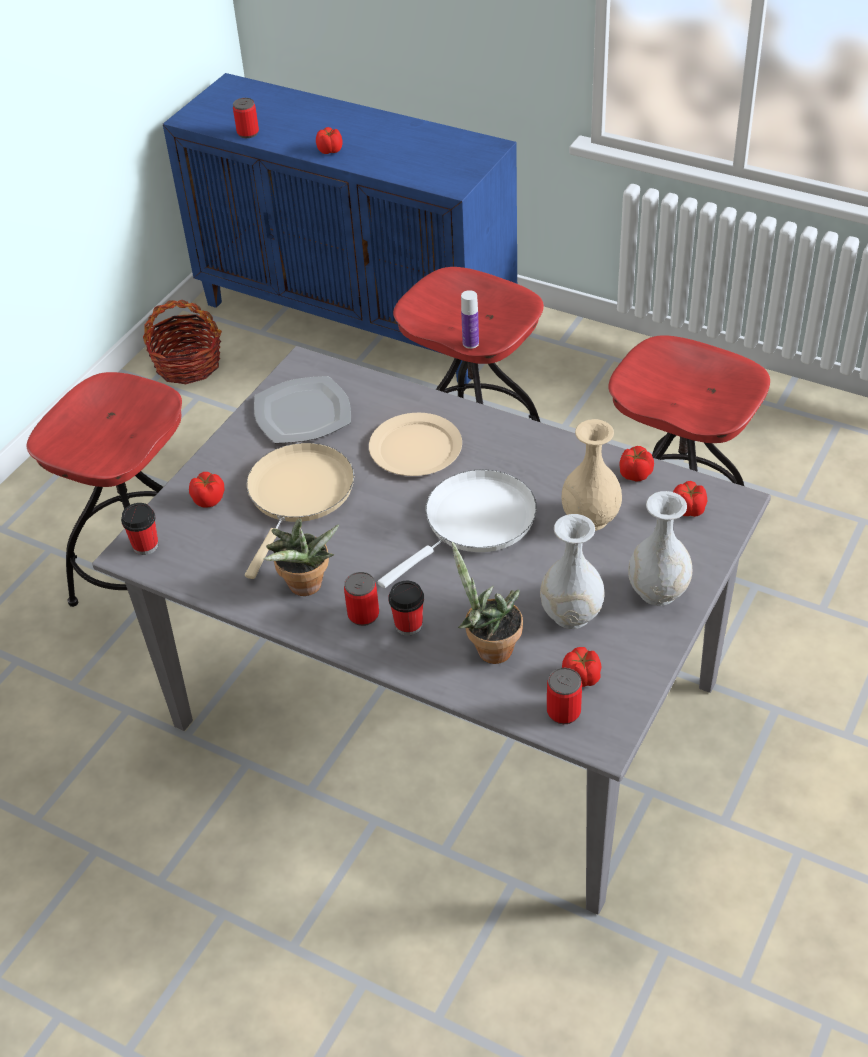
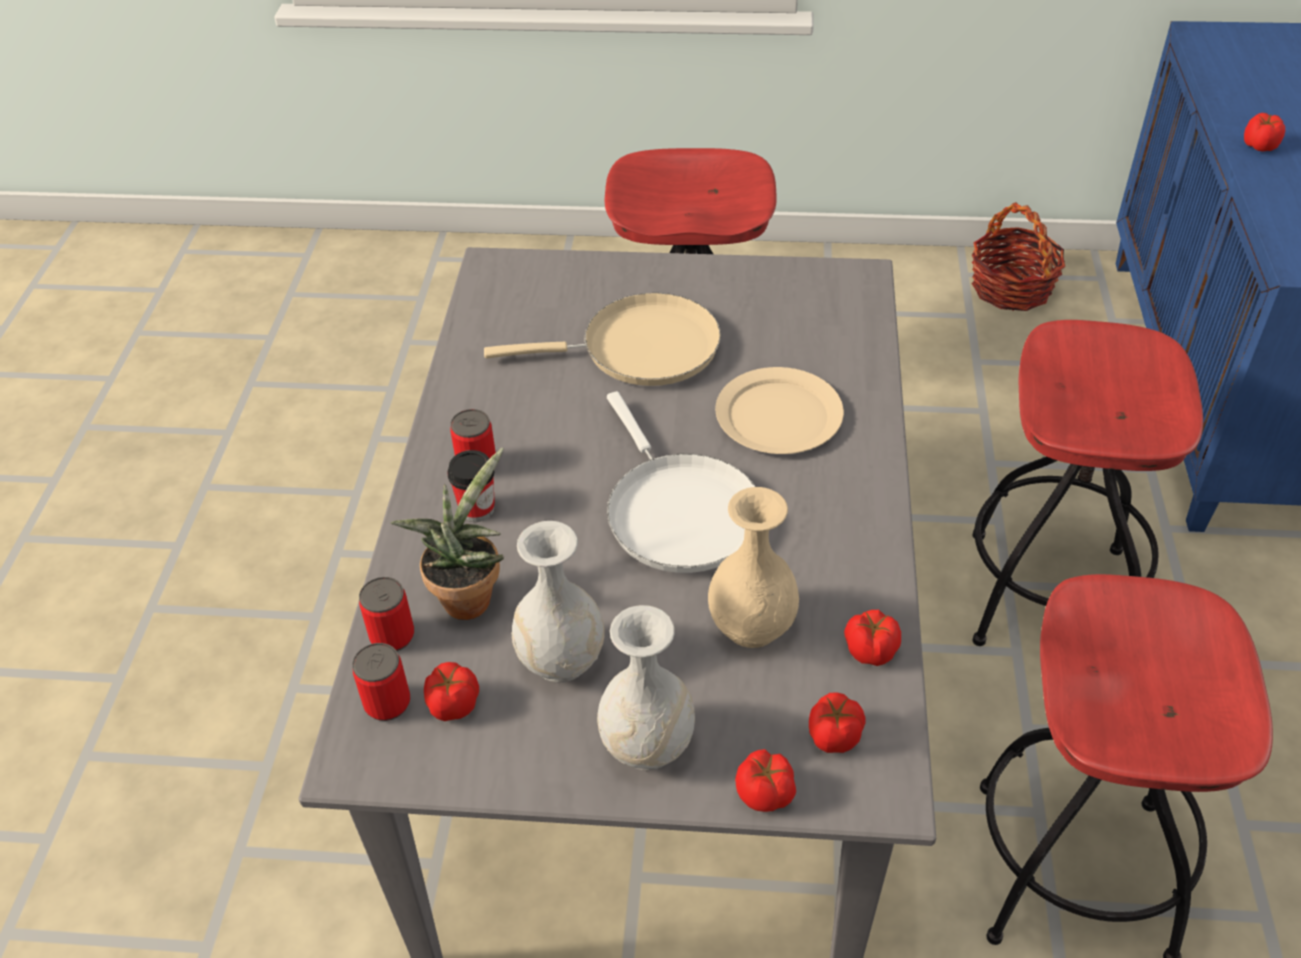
camera: 65 degrees right, 0 degrees up
cup [121,503,158,555] -> none
tomato [189,472,225,507] -> tomato moved to [735,749,796,812]
can [233,98,259,138] -> can moved to [359,577,414,651]
plate [254,376,351,443] -> none
potted plant [264,518,339,596] -> none
white frying pan [378,469,537,588] -> white frying pan turned 45 degrees clockwise [607,391,756,573]
bottle [461,290,479,349] -> none

